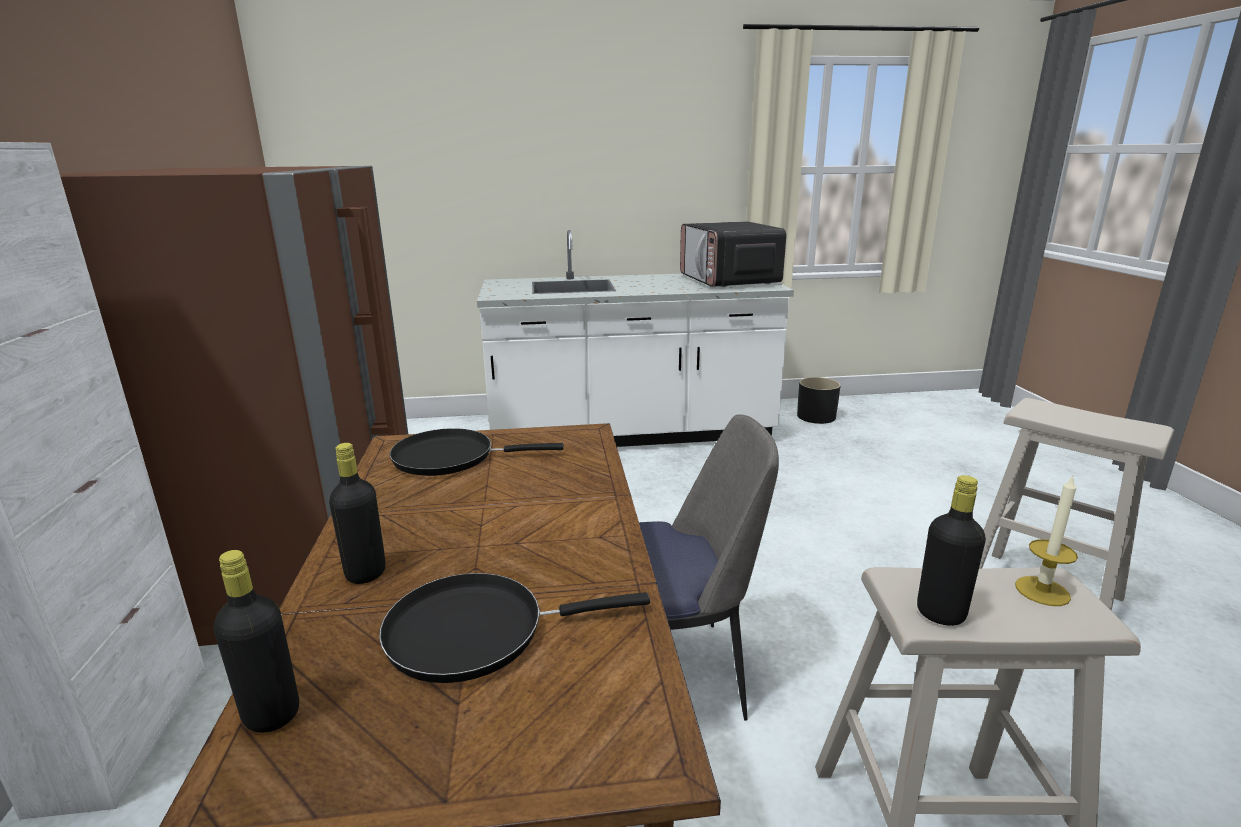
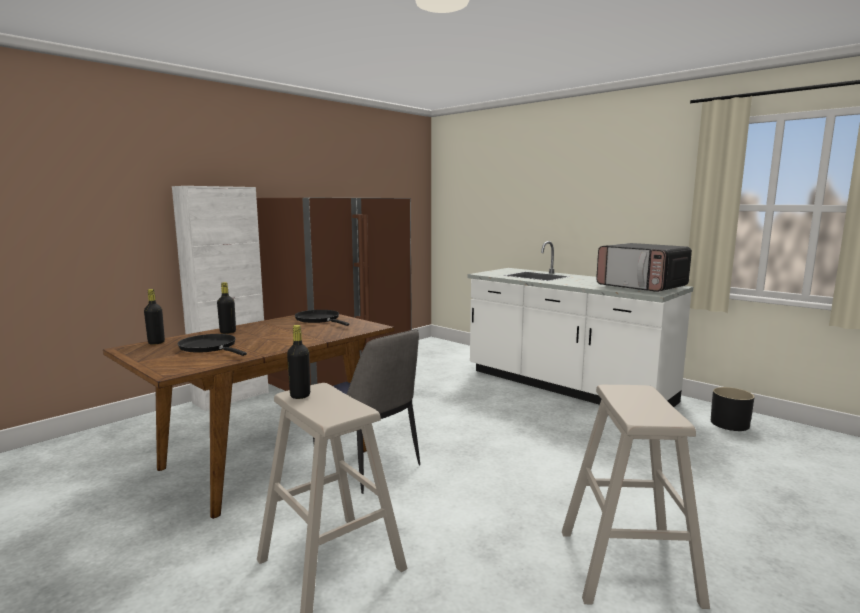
camera: 50 degrees right, 10 degrees down
microwave [680,221,786,287] -> microwave turned 75 degrees counterclockwise [596,243,692,292]
candle [1015,476,1078,606] -> none

